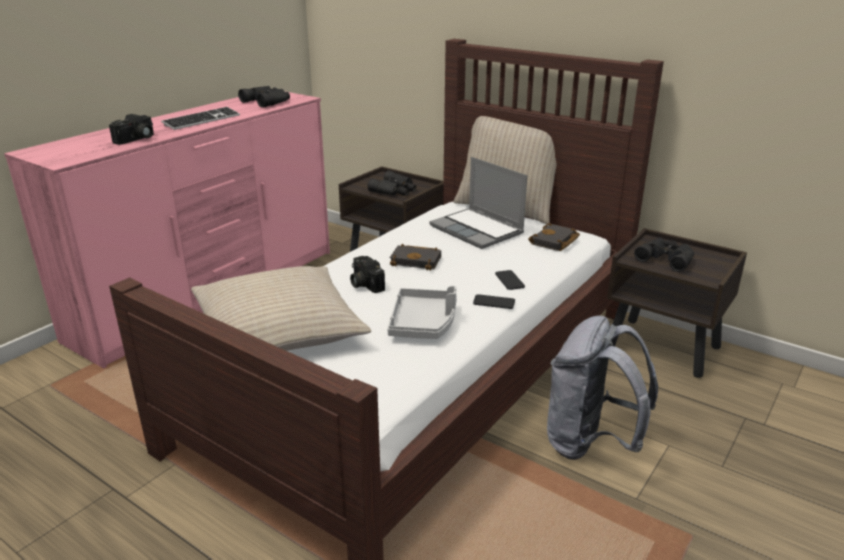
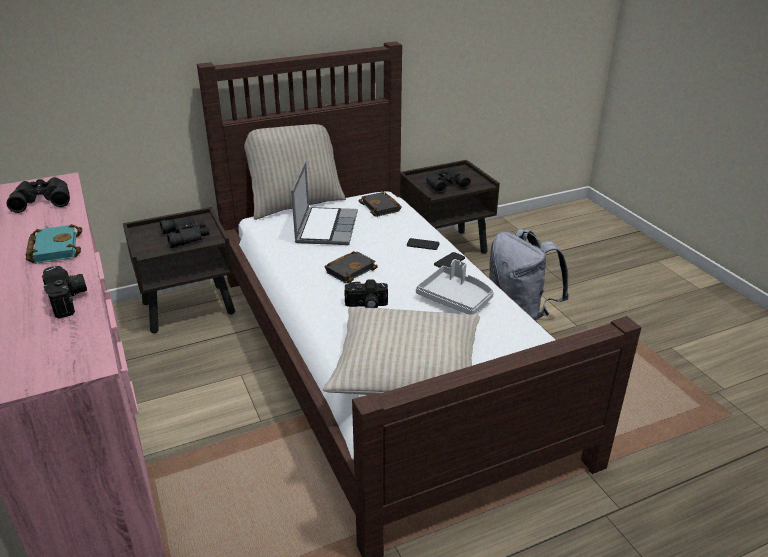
camera: 60 degrees left, 5 degrees up
keyboard [161,107,240,130] -> turquoise book [25,224,82,264]
laptop [430,157,527,249] -> laptop turned 75 degrees counterclockwise [291,161,358,245]

